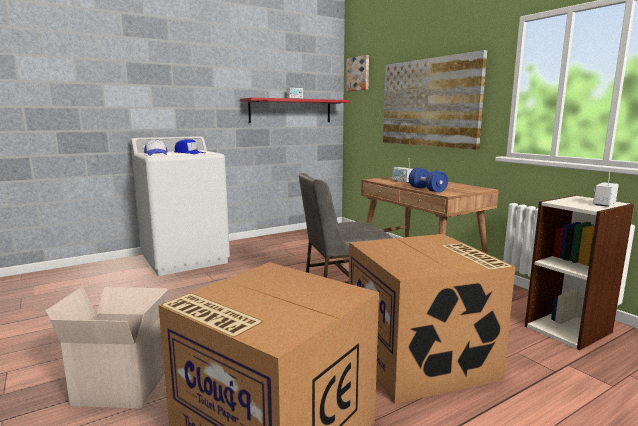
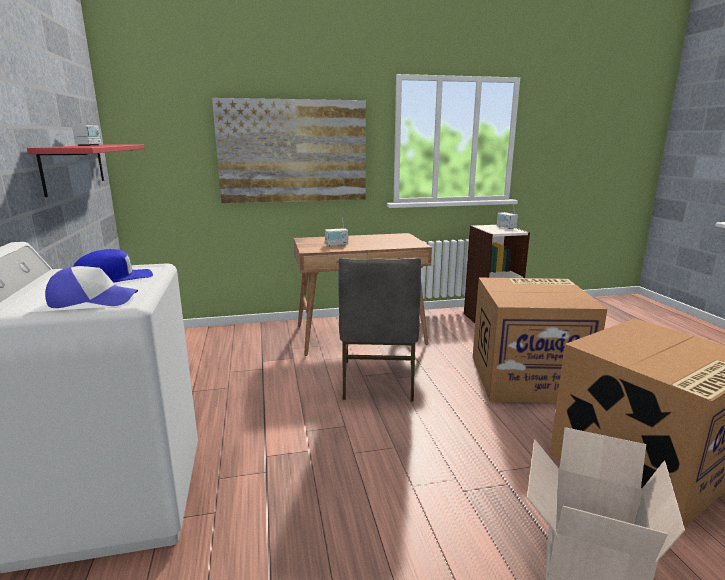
camera: 70 degrees left, 5 degrees up
picture [346,55,369,91] -> none
blue dumbbell [409,168,448,193] -> none

